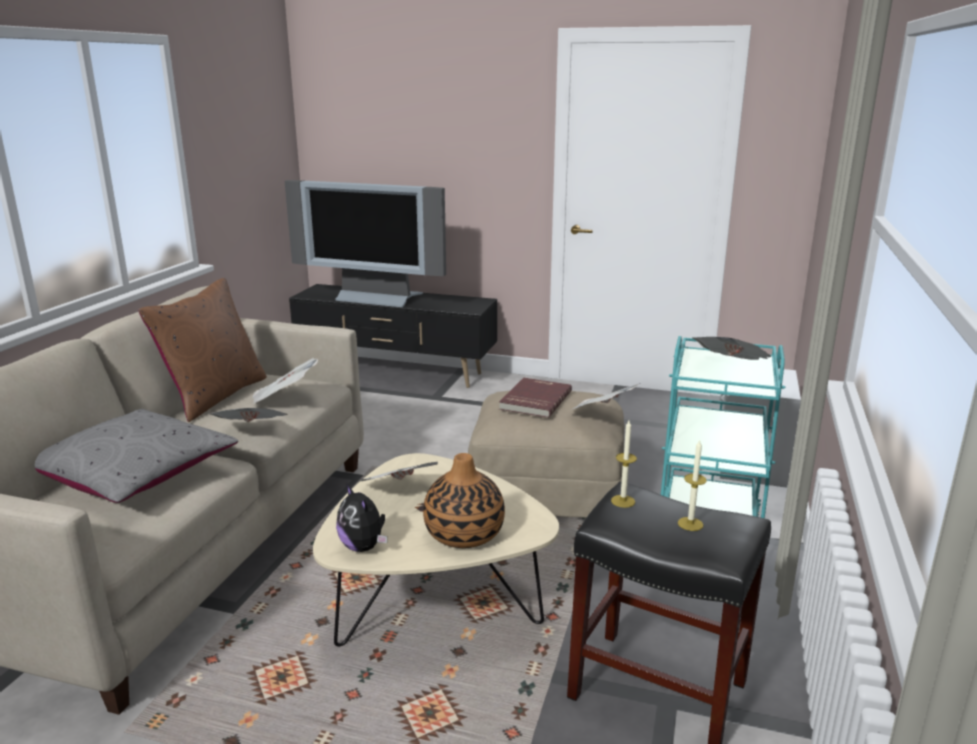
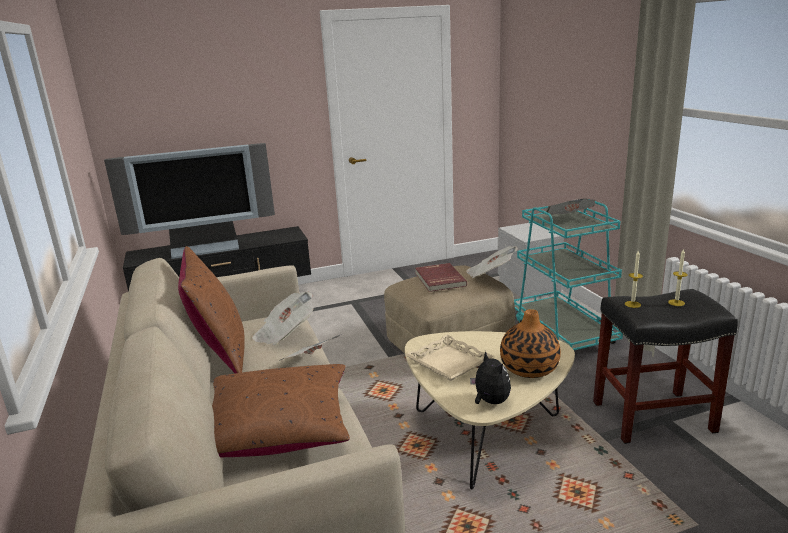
camera: 35 degrees left, 0 degrees up
grey pillow [35,409,238,503] -> brown pillow [212,364,350,457]
plush toy [336,483,387,552] -> plush toy turned 135 degrees counterclockwise [470,351,511,404]
newspaper [361,462,438,481] -> beige tray [405,335,493,381]

